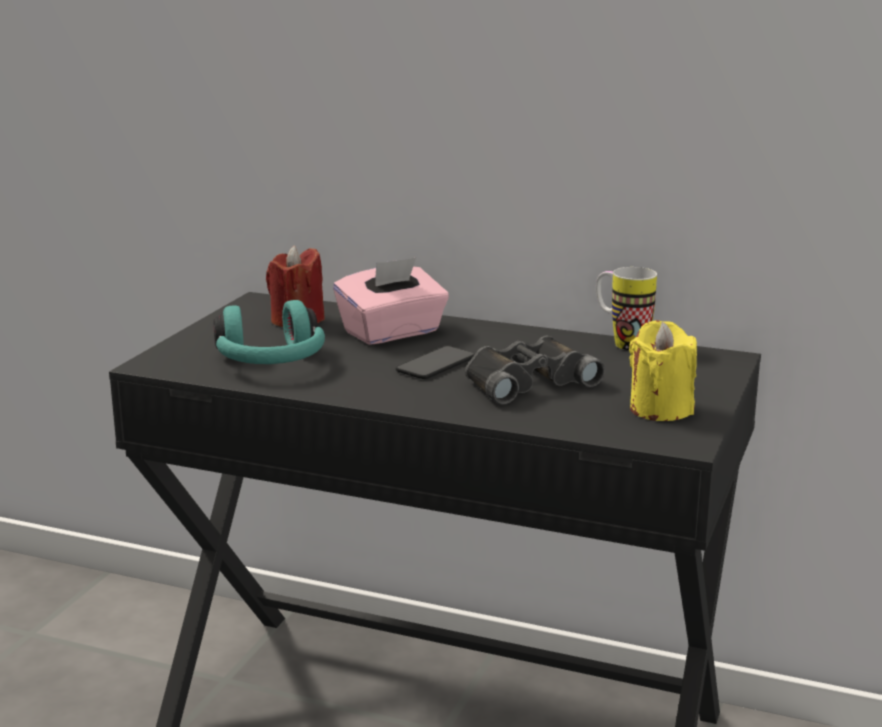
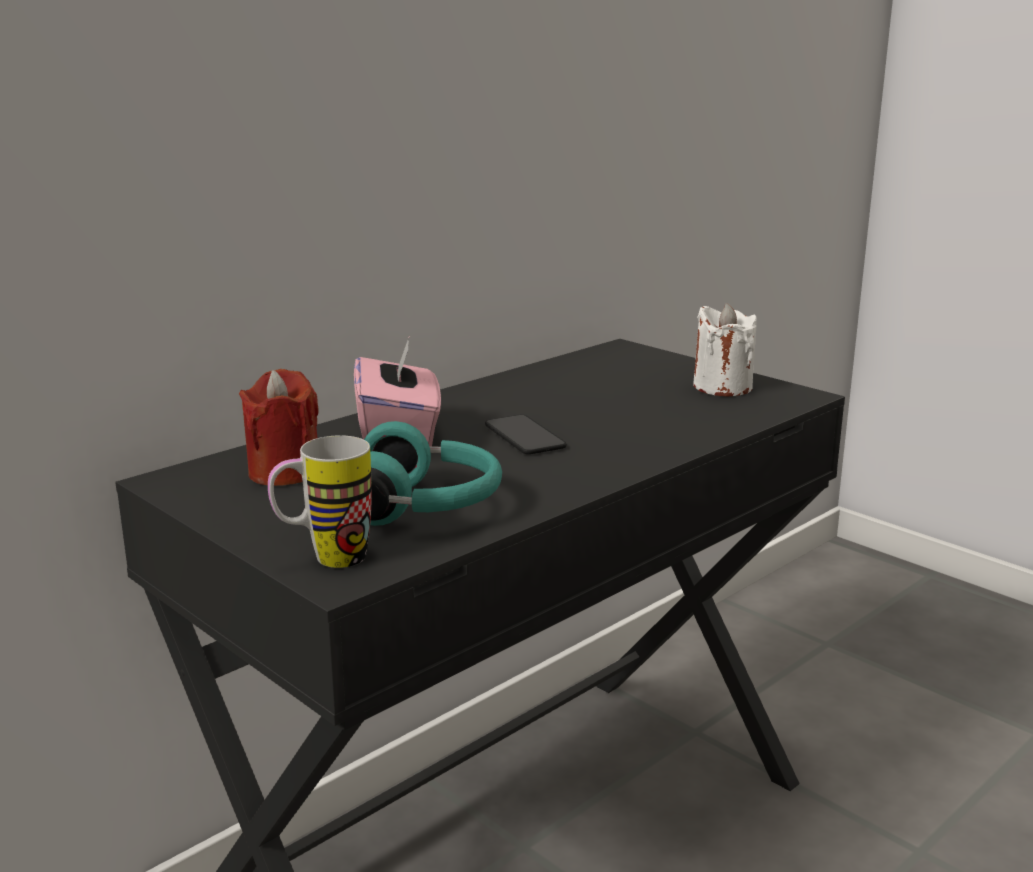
camera: 65 degrees left, 0 degrees up
black binoculars [465,335,605,405] -> none
mug [596,267,657,350] -> mug moved to [268,435,372,568]
yellow candle [629,320,697,421] -> white candle [693,303,757,397]

